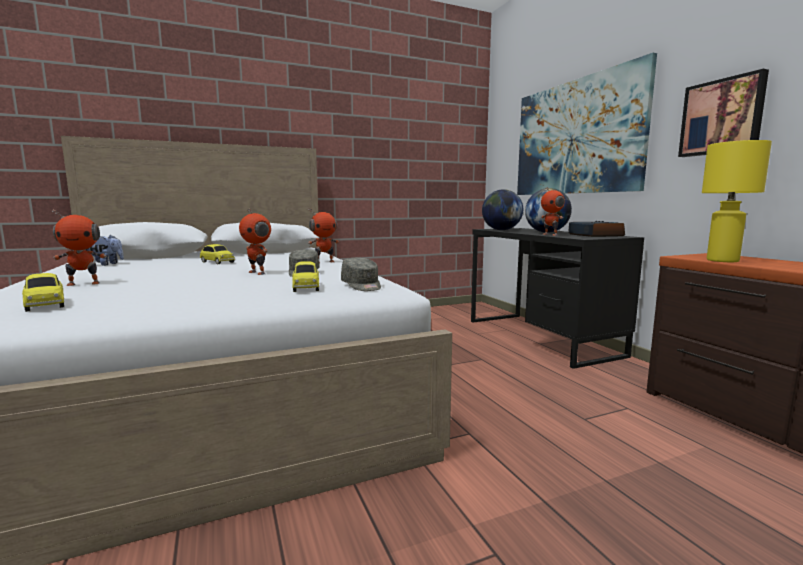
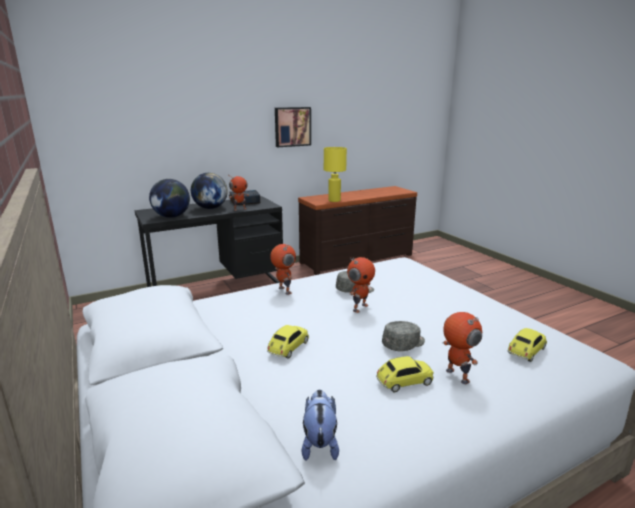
camera: 95 degrees left, 10 degrees up
toy car [292,261,319,292] -> toy car moved to [376,356,434,392]
grey cap [341,258,381,291] -> grey cap moved to [382,321,425,351]
picture [517,53,657,195] -> none

